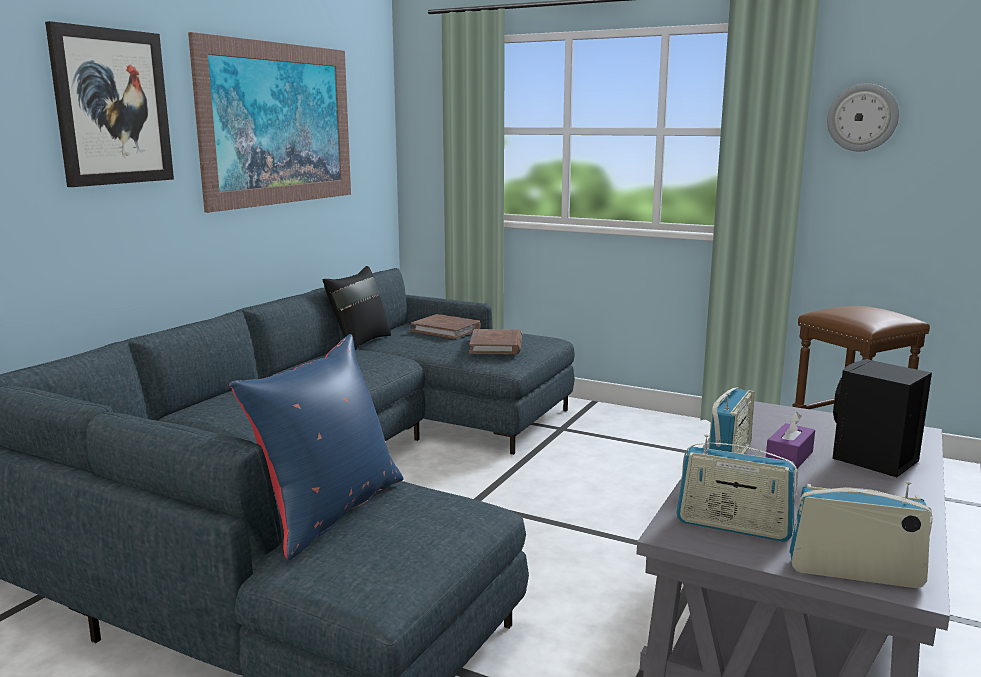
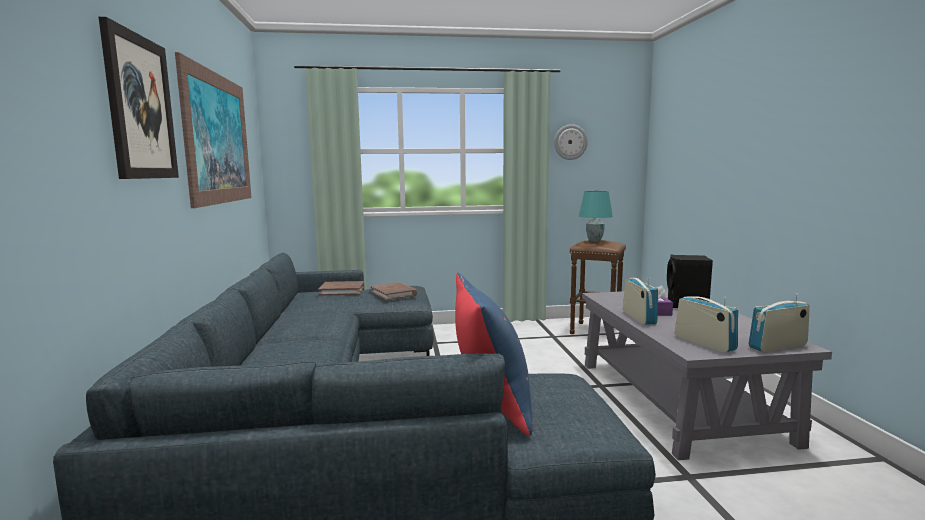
camera: 35 degrees left, 5 degrees down
black pillow [323,266,391,350] -> none
radio [676,435,798,542] -> radio turned 105 degrees counterclockwise [675,296,738,353]
none -> turquoise table lamp [579,191,613,242]

